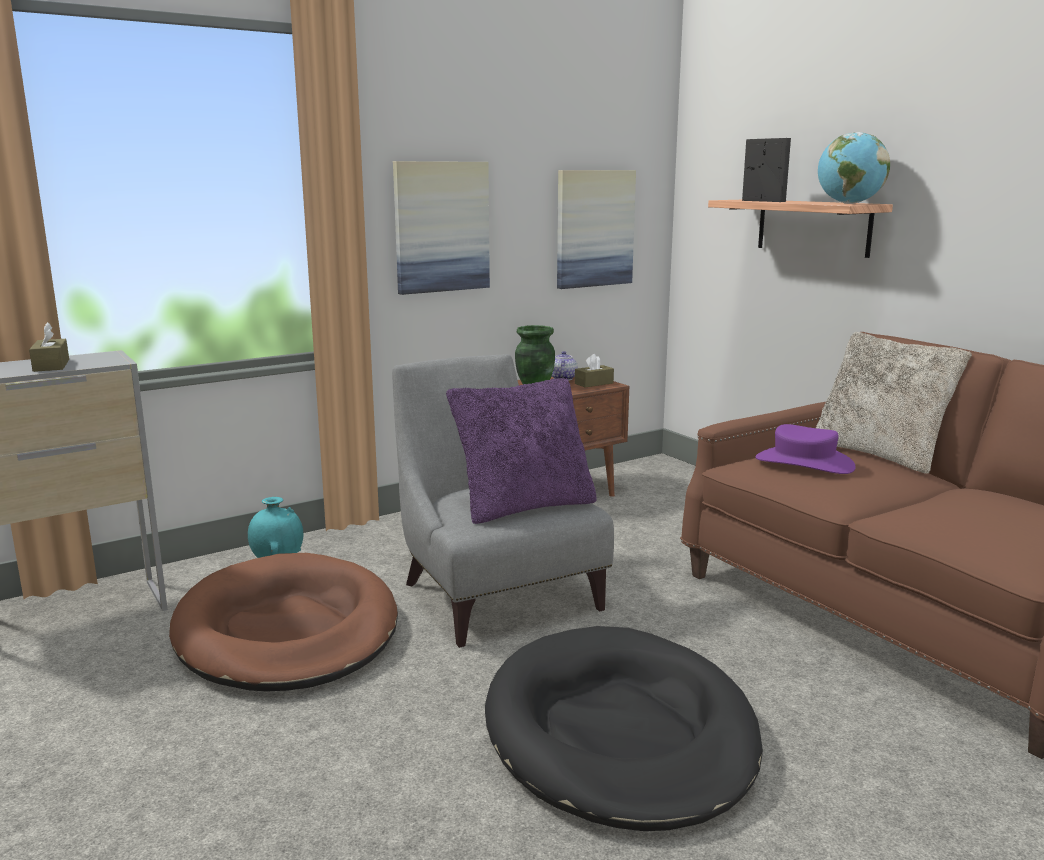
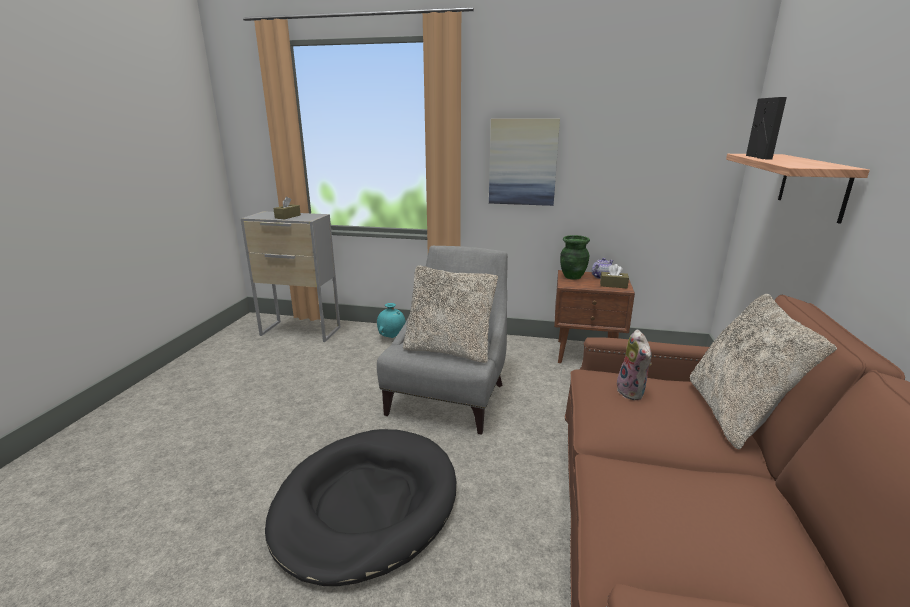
camera: 45 degrees right, 5 degrees up
brown dog bed [169,553,398,692] -> none
purple pillow [446,378,597,524] -> beige pillow [403,265,498,363]
picture [557,170,636,289] -> none
purple hat [755,424,856,474] -> plush toy [617,329,652,400]
globe [818,132,890,204] -> none

